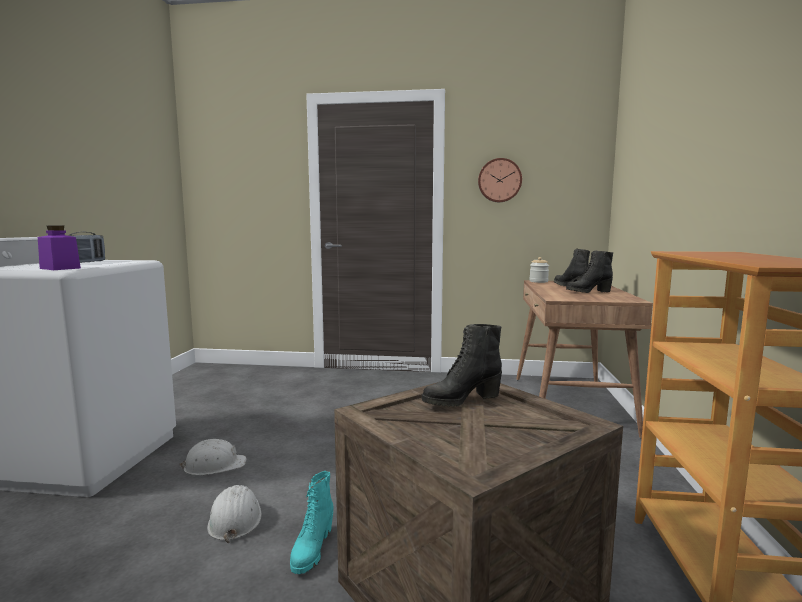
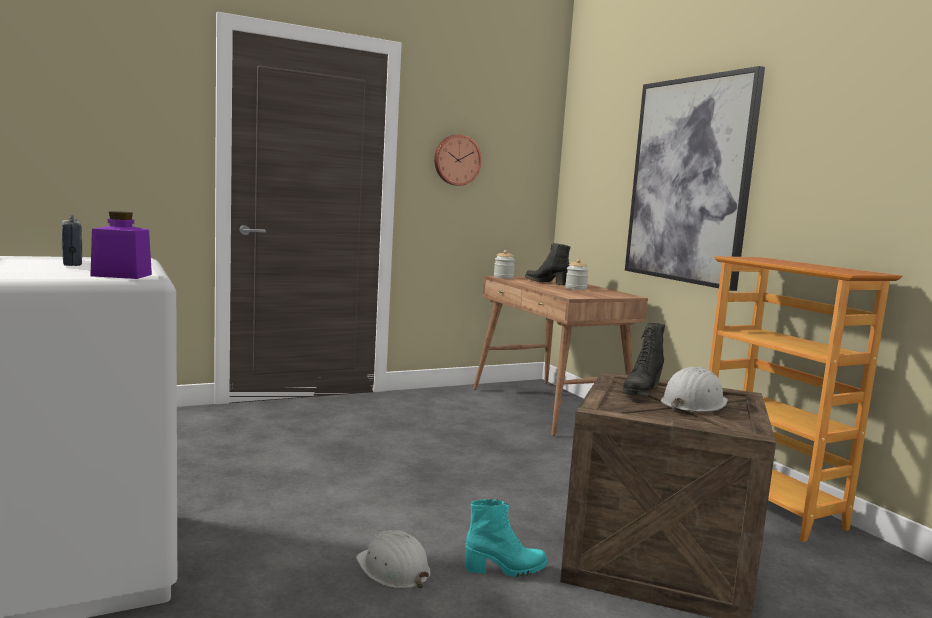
camera: 35 degrees left, 0 degrees up
white hard hat [179,439,246,475] -> white hard hat moved to [661,367,728,412]
turquoise boot [290,471,334,574] -> turquoise boot turned 75 degrees counterclockwise [465,499,547,577]
black boot [566,250,613,293] -> jar [565,259,589,290]
none -> picture [625,66,765,291]

